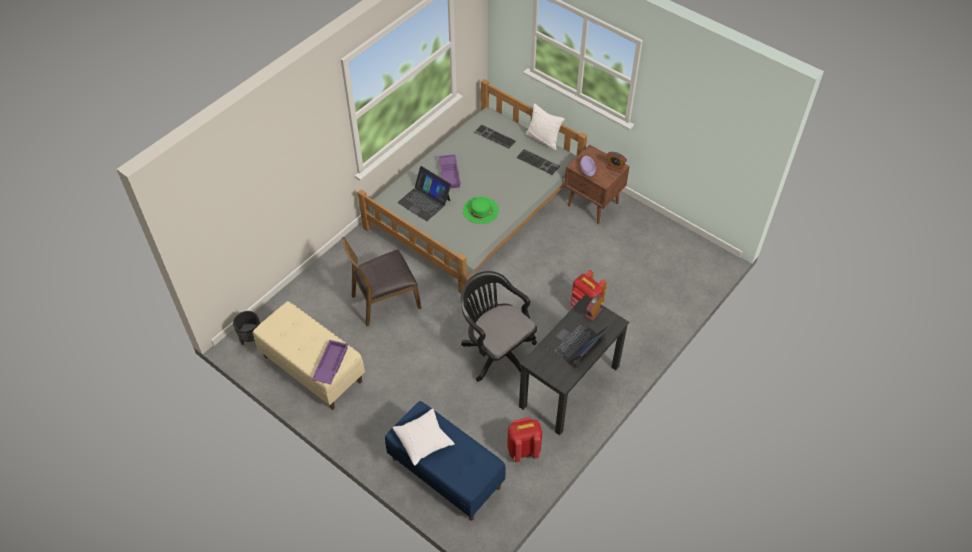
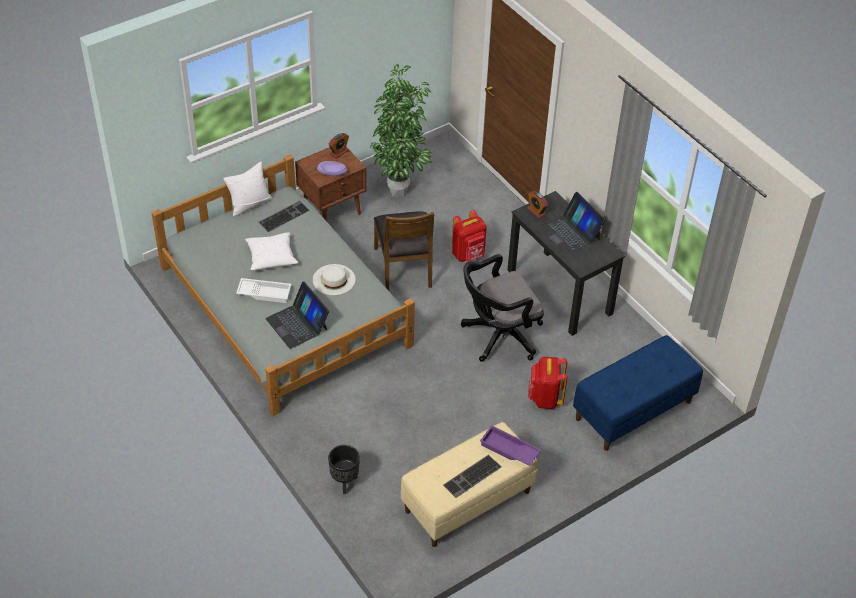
camera: 75 degrees left, 5 degrees down
black planter [233,311,260,345] -> black planter moved to [328,445,360,494]
brown chair [342,236,421,326] -> brown chair moved to [374,212,434,291]
white pillow [393,408,455,465] -> white pillow moved to [245,232,298,270]
laptop [398,166,451,221] -> laptop turned 90 degrees clockwise [266,281,329,349]
purple tray [438,154,461,188] -> white tray [236,278,291,303]
green hat [463,197,499,224] -> white hat [313,264,356,295]
keyboard [474,125,516,149] -> keyboard moved to [443,455,501,498]
red backpack [507,417,542,462] -> red backpack moved to [528,357,567,409]
none -> potted plant [370,64,432,197]

